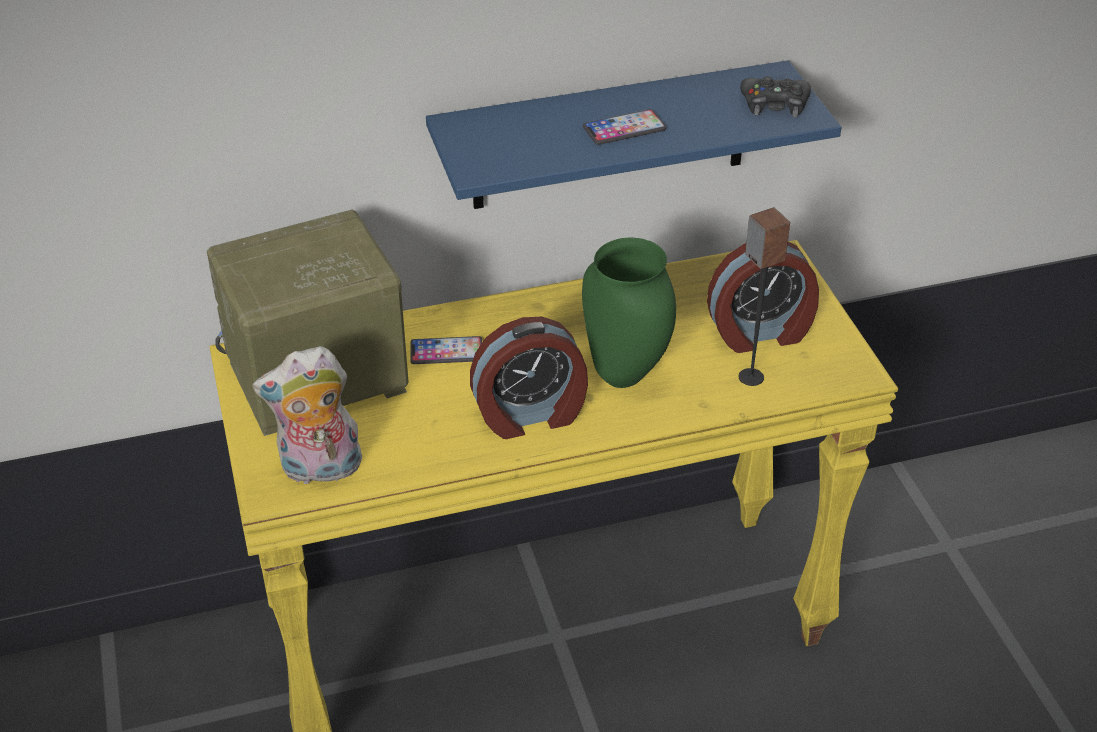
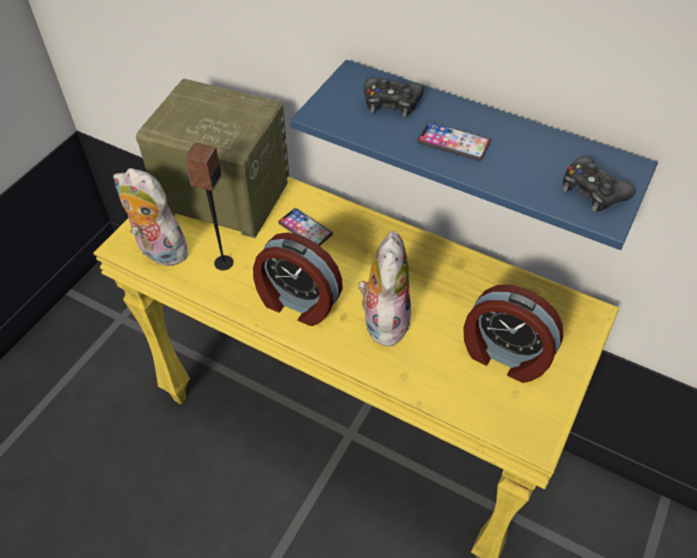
camera: 45 degrees right, 10 degrees up
green vase [582,238,676,388] -> plush toy [358,231,411,350]
speaker [738,207,790,386] -> speaker moved to [184,143,233,270]
none -> black game controller [364,77,424,117]

